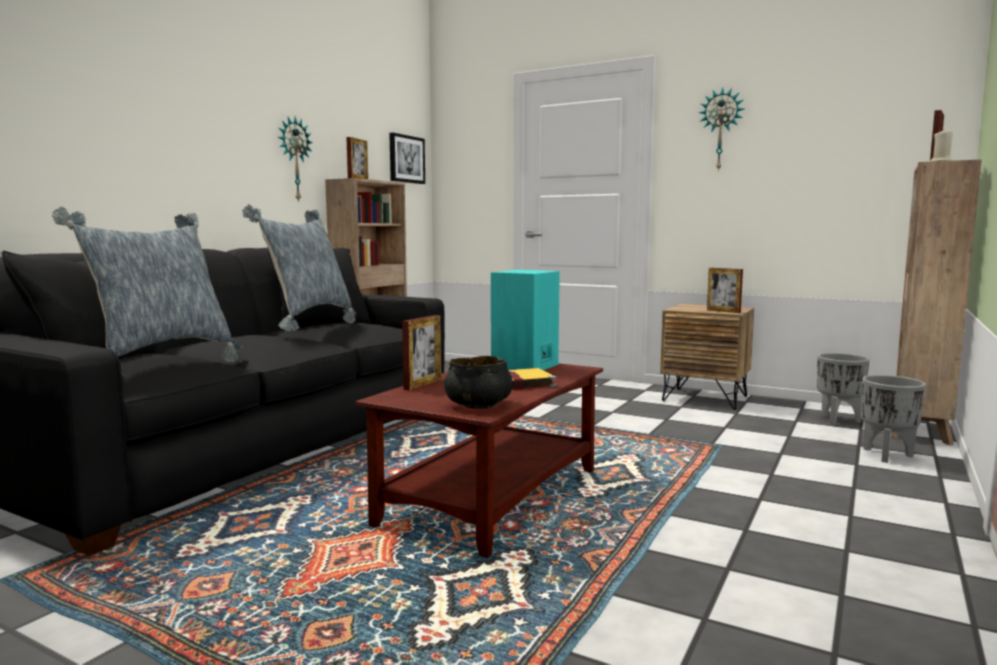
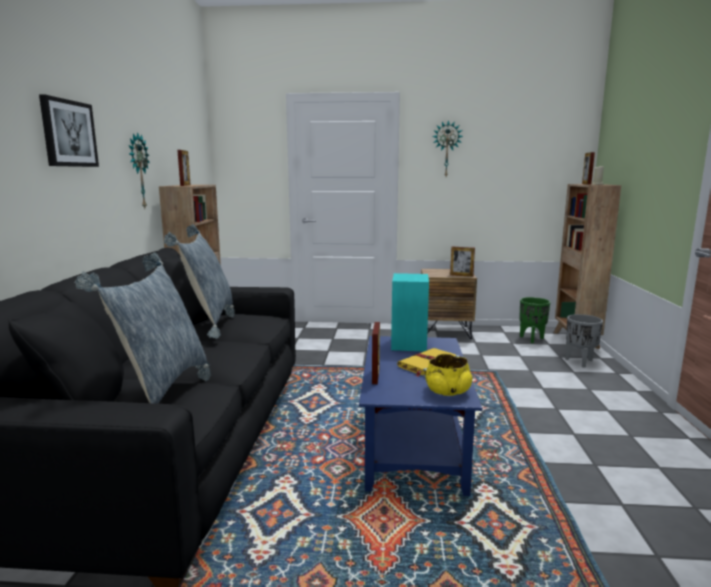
camera: 25 degrees left, 5 degrees up
brown coffee table [355,363,603,558] -> blue coffee table [359,336,482,496]
picture [389,133,425,184] -> picture moved to [39,95,99,167]
black bowl [444,356,513,409] -> yellow bowl [425,354,472,396]
grey planter [817,353,870,425] -> green planter [519,297,551,343]

